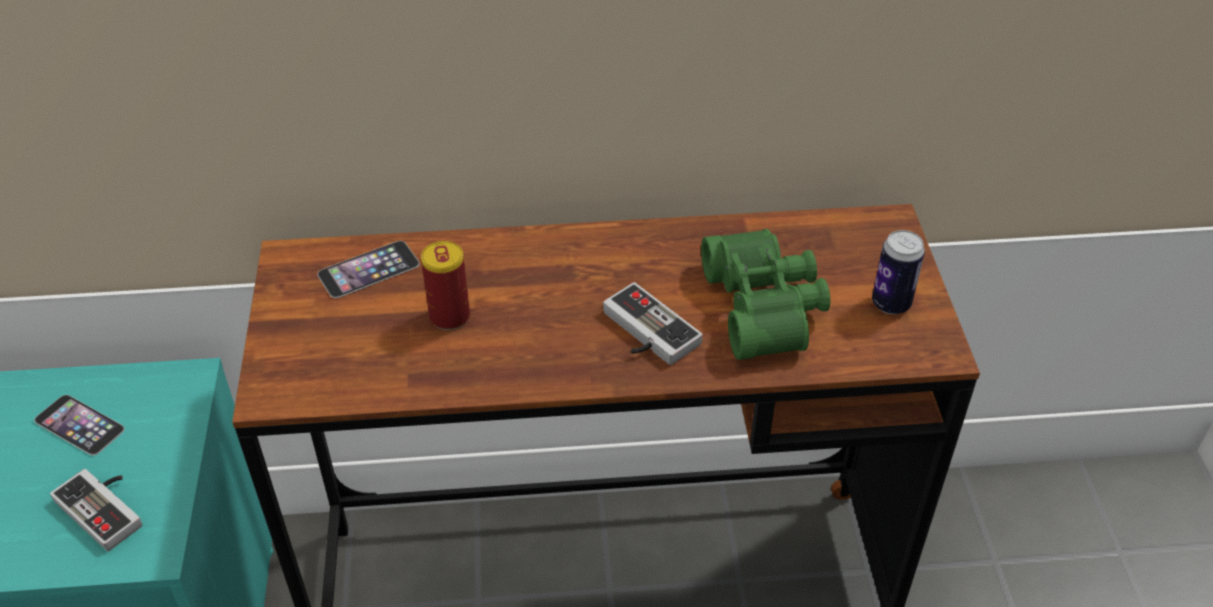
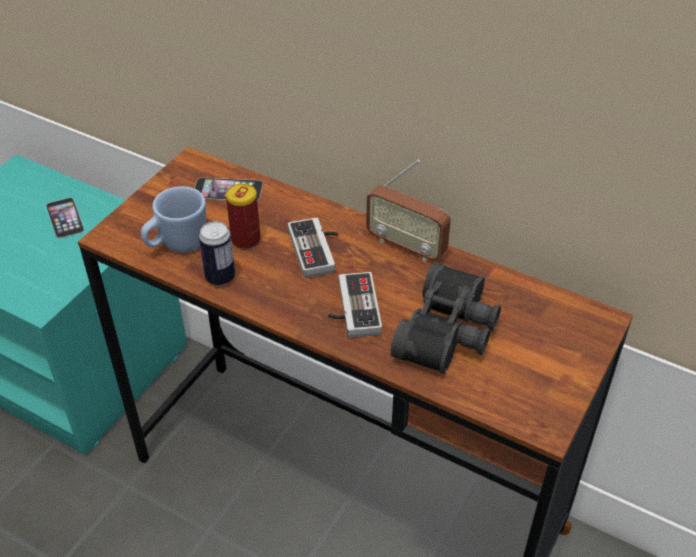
camera: 35 degrees right, 0 degrees up
game controller [50,469,142,551] -> game controller moved to [288,217,338,278]
green binoculars [701,229,830,360] -> black binoculars [391,262,501,374]
can [872,230,925,314] -> can moved to [199,221,235,285]
none -> blue mug [141,186,206,253]
none -> radio [366,160,451,262]

